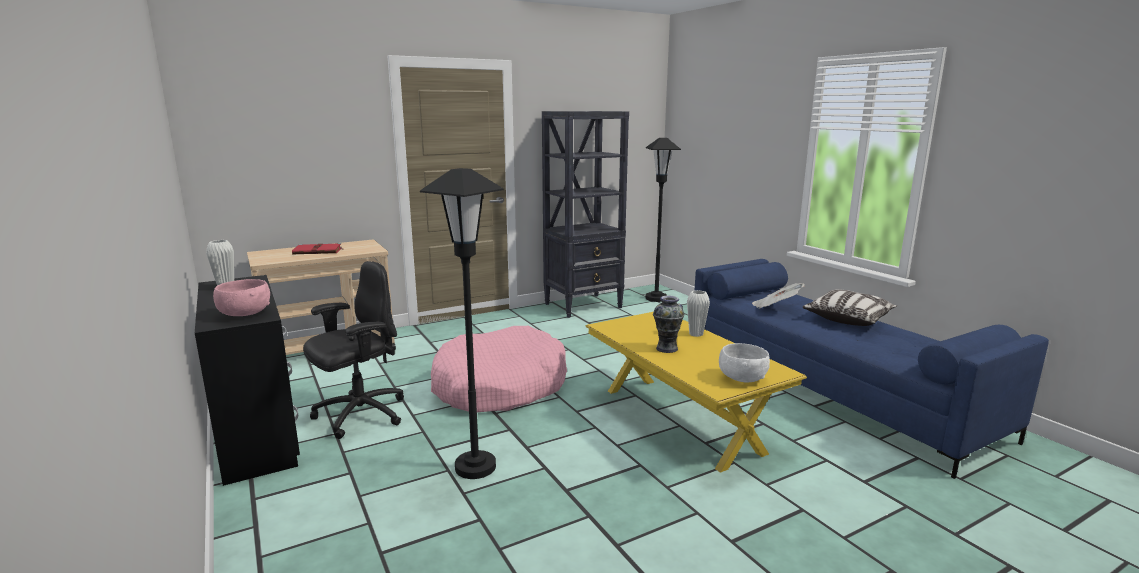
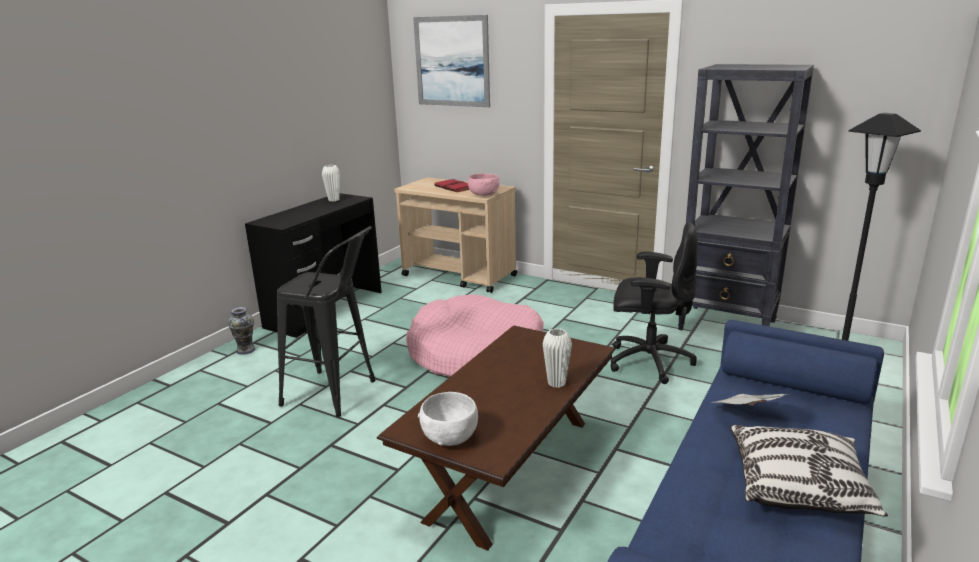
camera: 60 degrees right, 5 degrees up
pink bowl [213,279,270,316] -> pink bowl moved to [468,173,499,196]
black office chair [303,261,404,439] -> black office chair moved to [610,222,698,384]
black floor lamp [420,168,504,479] -> black stool [277,226,375,417]
yellow coffee table [586,312,807,473] -> brown coffee table [377,325,616,551]
vase [653,295,684,353] -> vase moved to [228,307,255,355]
none -> picture [413,15,490,107]

